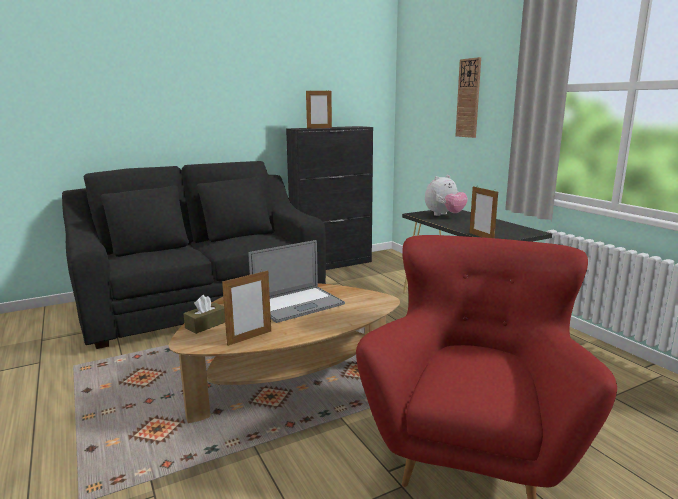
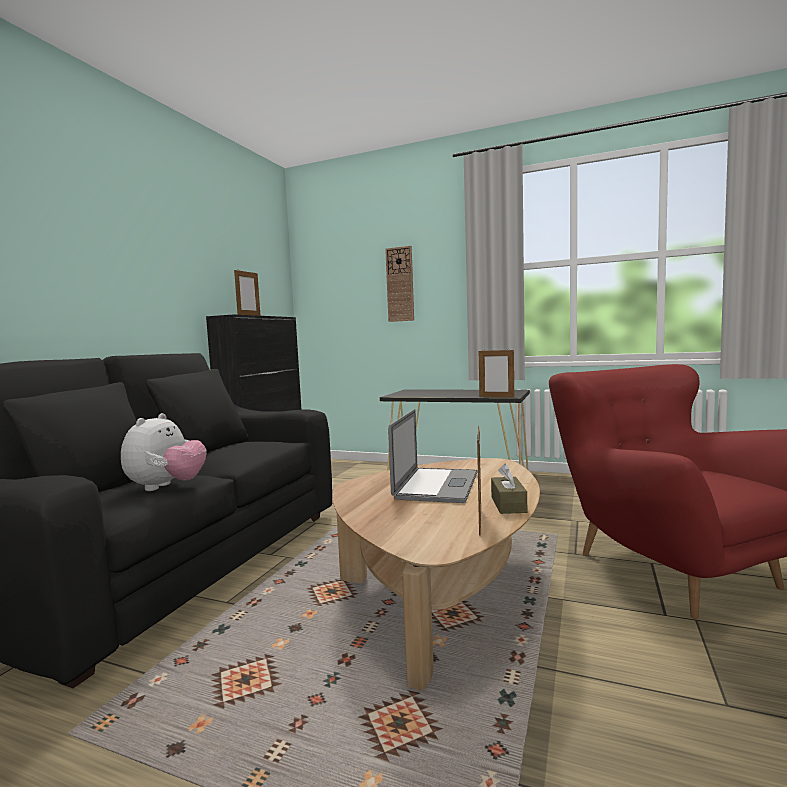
camera: 40 degrees left, 10 degrees down
brown tissue box [183,295,225,334] -> brown tissue box moved to [491,464,527,514]
plush toy [425,175,468,216] -> plush toy moved to [121,413,207,491]

